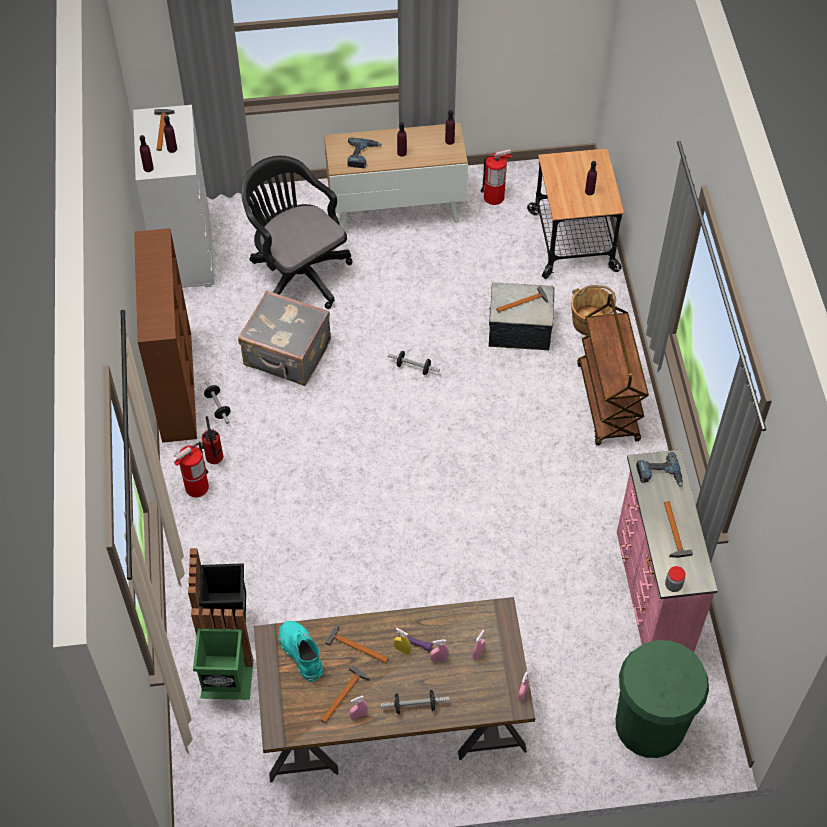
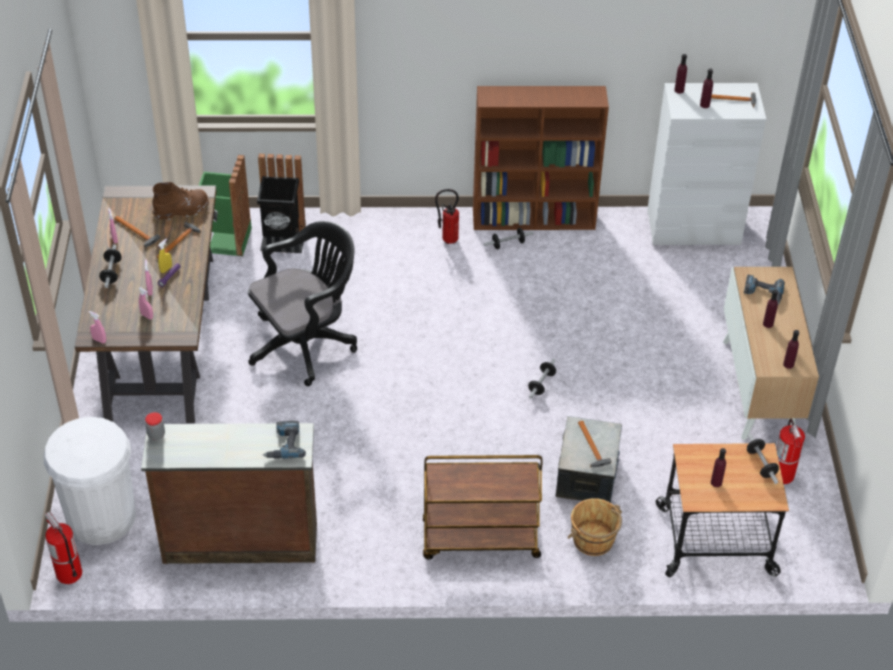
camera: 95 degrees right, 10 degrees down
fire extinguisher [174,443,209,497] -> fire extinguisher moved to [45,512,82,584]
grey suitcase [238,290,331,386] -> none
black office chair [241,156,353,309] -> black office chair moved to [248,221,357,386]
turquoise boot [279,621,323,682] -> brown boot [152,182,209,220]
green trash can [616,640,709,758] -> white trash can [44,417,136,545]
pink dresser [617,450,718,652] -> brown dresser [141,423,317,564]
hammer [664,501,693,558] -> none
none -> dumbbell [747,433,779,484]

